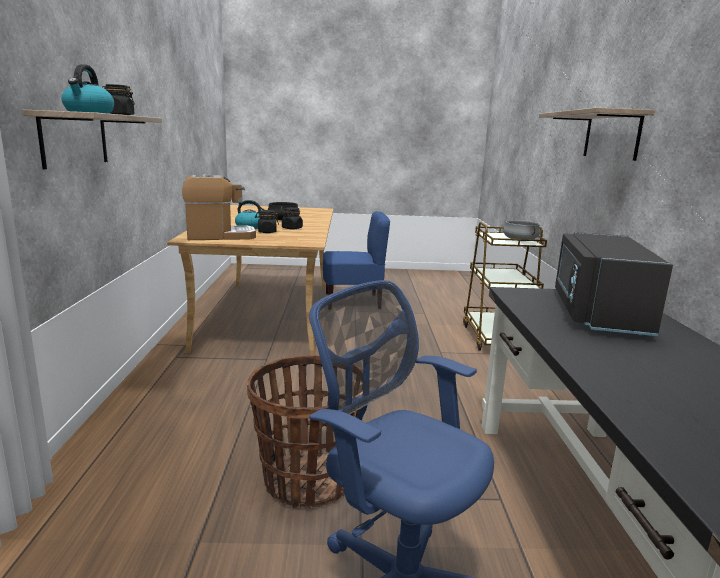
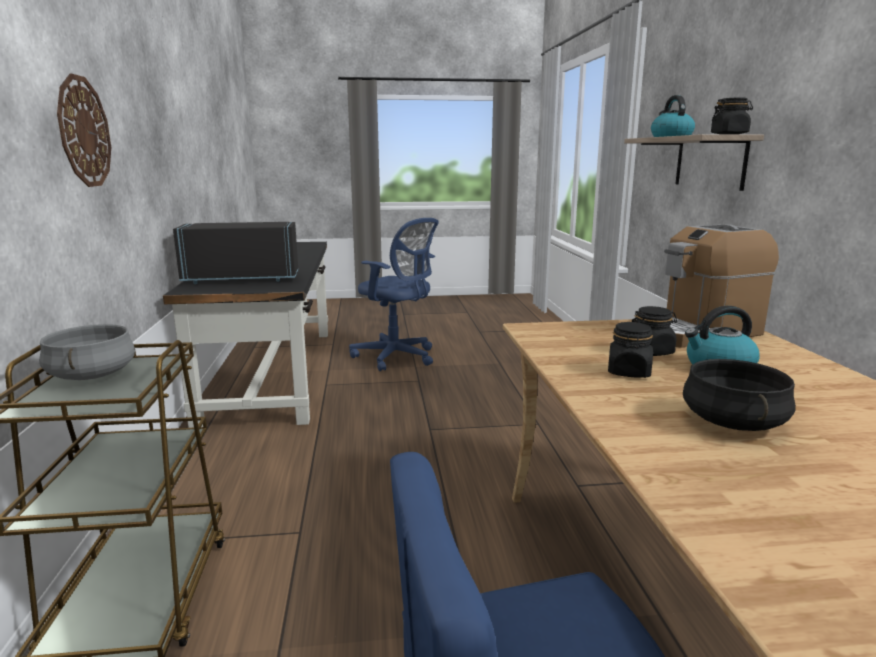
camera: 175 degrees right, 0 degrees up
basket [247,355,363,509] -> none
shelf [539,107,655,161] -> wall clock [57,73,111,187]
black microwave [555,232,673,336] -> black microwave turned 105 degrees counterclockwise [173,222,298,284]

